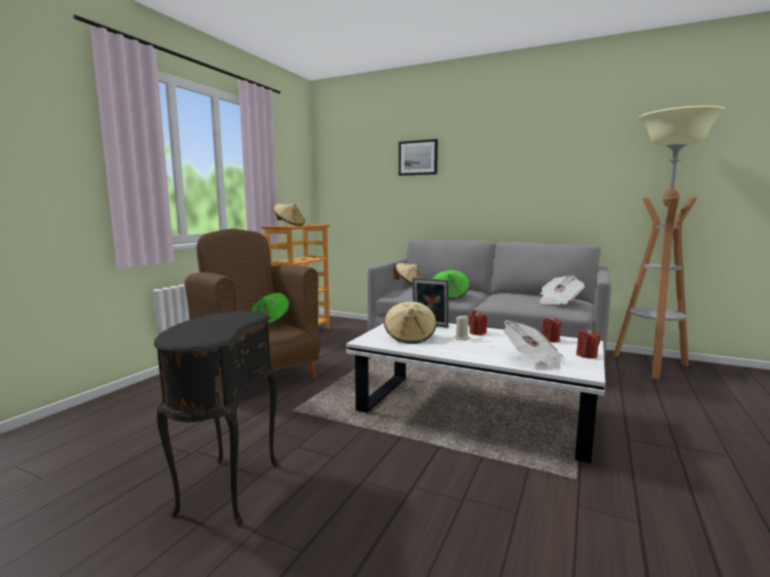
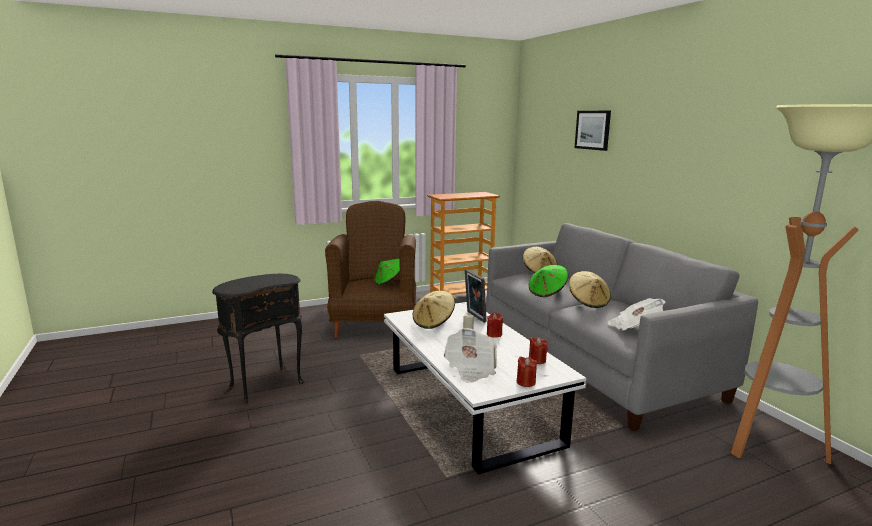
camera: 40 degrees right, 5 degrees up
beige hat [273,204,305,226] -> beige hat moved to [569,271,611,308]

